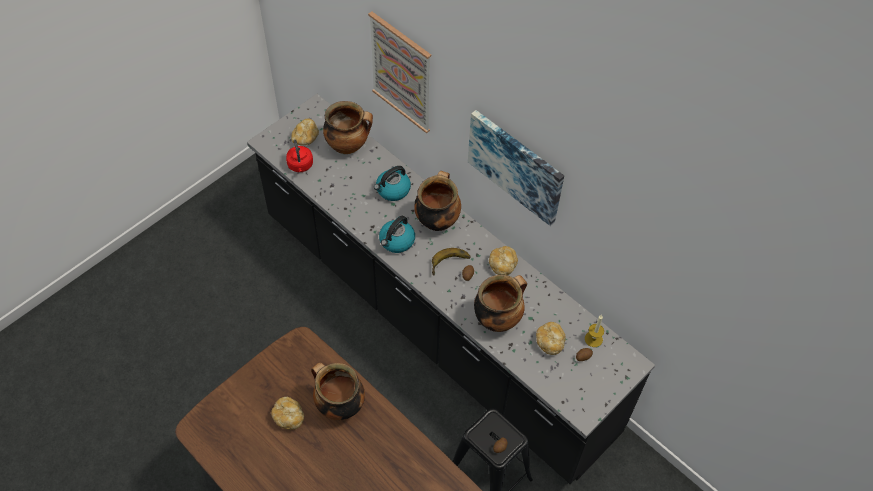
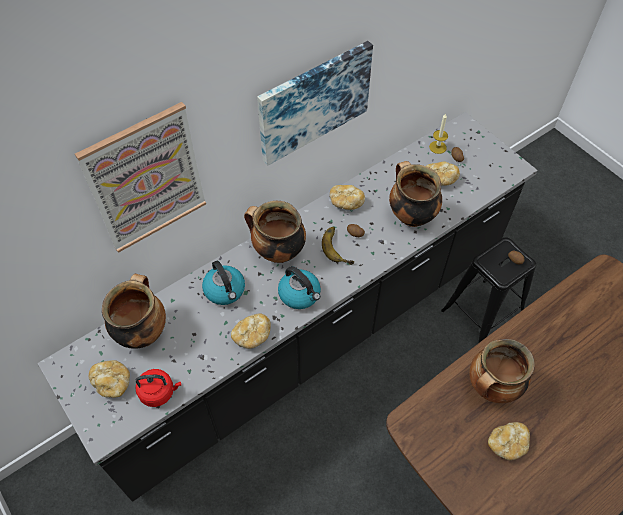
camera: 80 degrees left, 0 degrees up
none -> bread [231,314,271,349]

